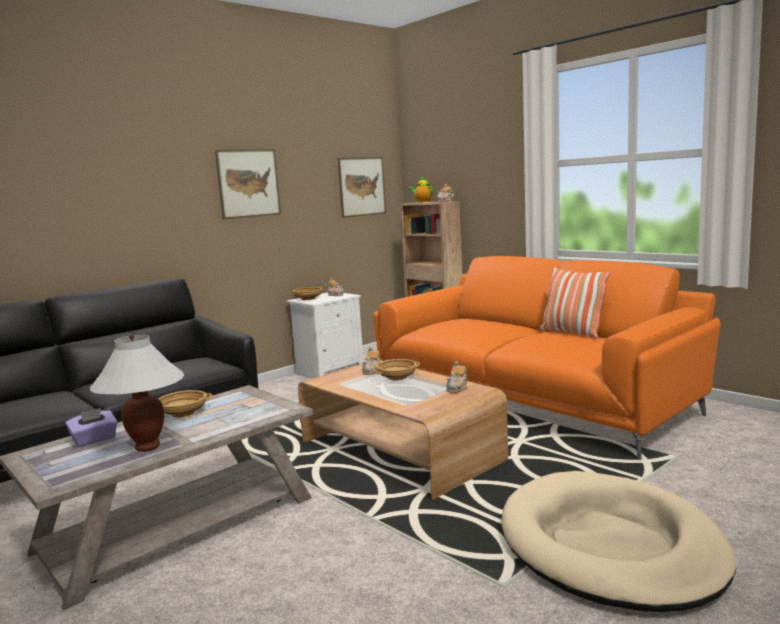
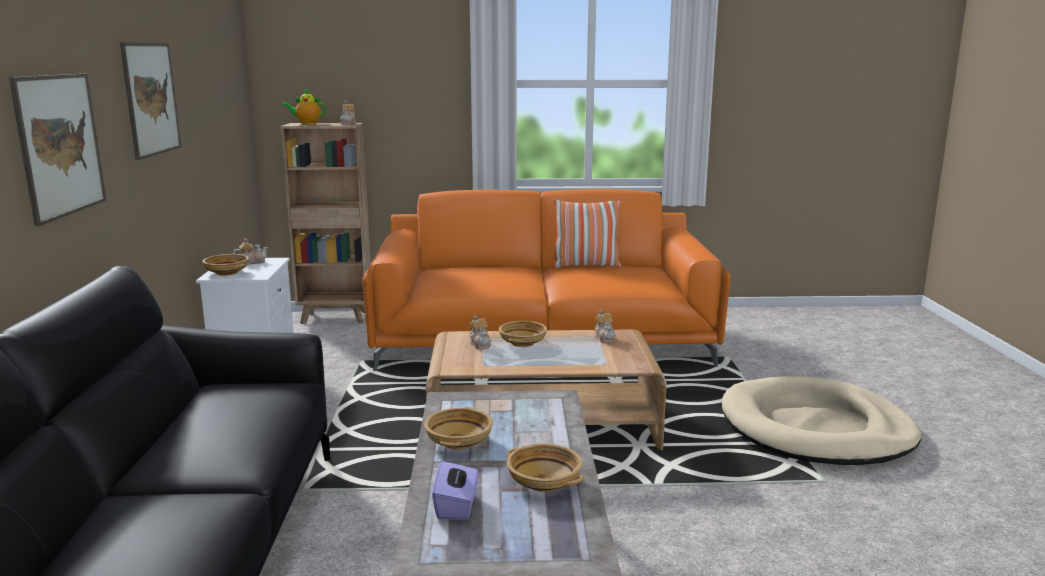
camera: 50 degrees left, 5 degrees up
white table lamp [90,334,184,452] -> beige bowl [506,444,584,492]
picture [338,157,386,218] -> picture moved to [9,74,106,226]

